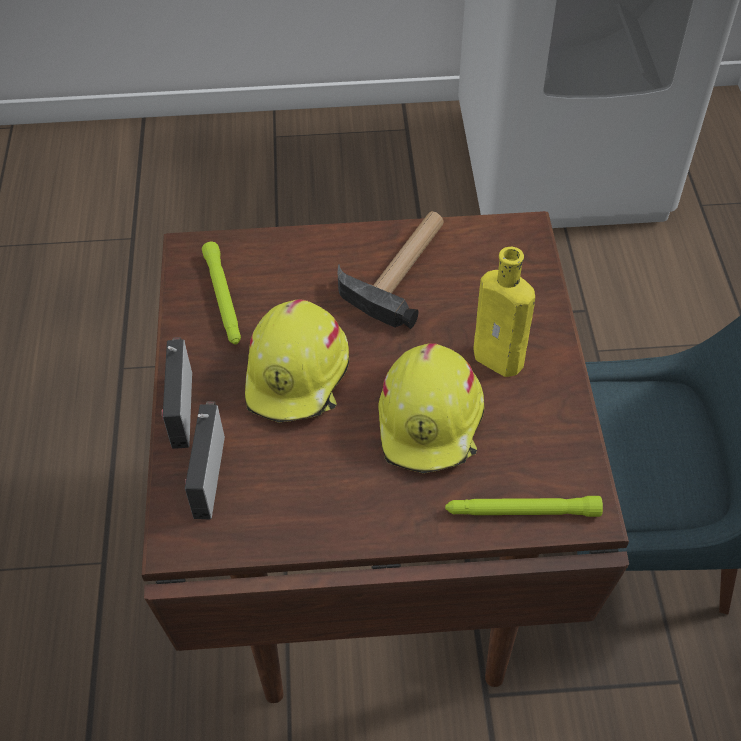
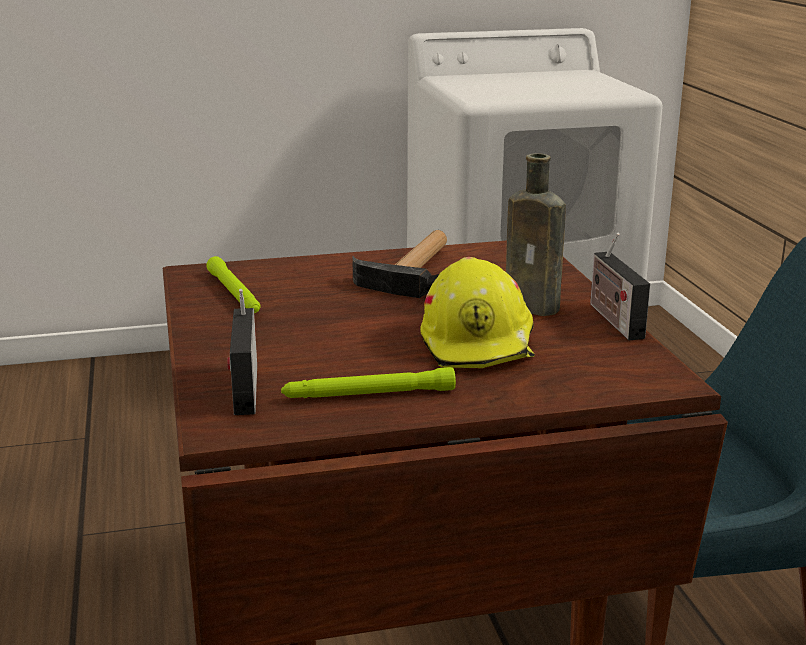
camera: 10 degrees left, 30 degrees down
radio [162,337,192,449] -> radio moved to [590,233,650,340]
yellow hard hat [245,299,349,423] -> none
green flashlight [445,496,603,517] -> green flashlight moved to [281,367,456,398]
yellow bottle [473,247,535,377] -> brown bottle [506,153,566,316]

